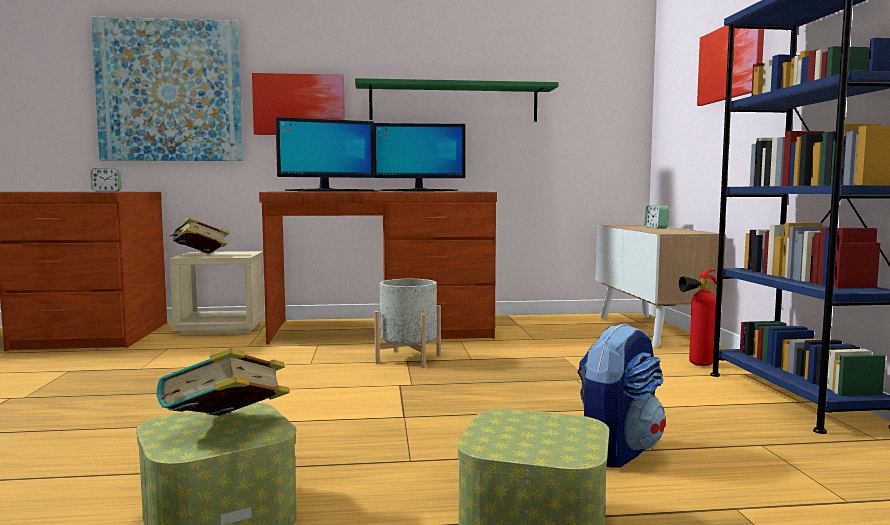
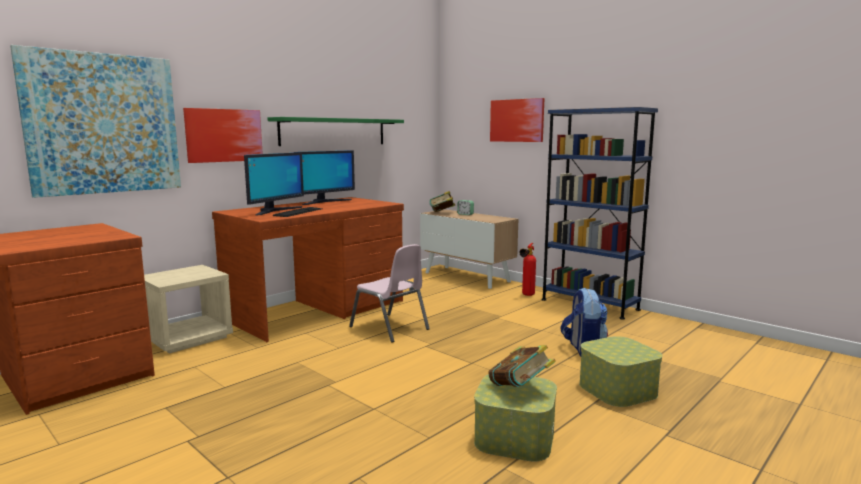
camera: 40 degrees left, 5 degrees up
alarm clock [91,168,121,192] -> none
book [171,217,229,254] -> book moved to [429,191,455,212]
grey planter [374,279,441,368] -> pink chair [349,244,430,343]

